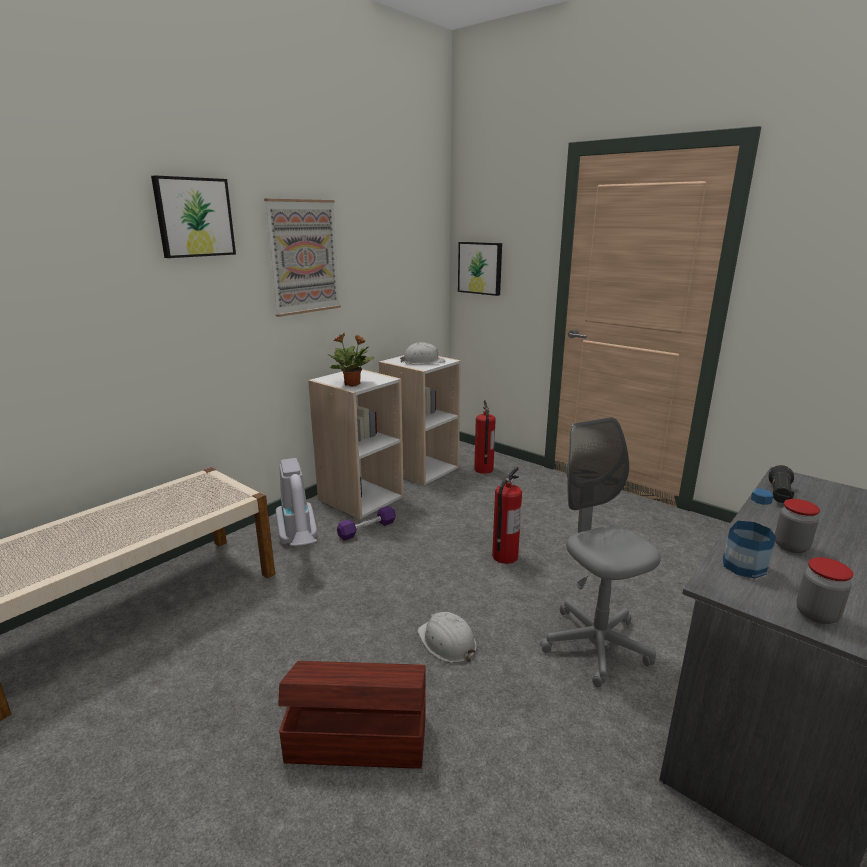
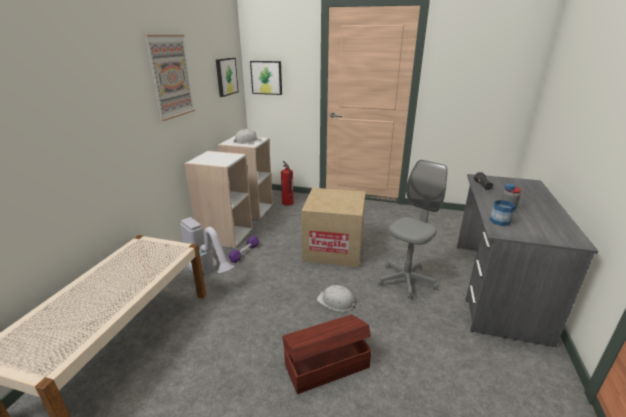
camera: 25 degrees left, 5 degrees up
picture [151,175,236,258] -> picture moved to [216,58,239,97]
potted plant [327,333,375,387] -> none
fire extinguisher [492,467,522,564] -> cardboard box [301,188,366,267]
grey office chair [540,417,661,687] -> grey office chair turned 90 degrees clockwise [379,160,448,300]
jar [796,557,854,624] -> none

